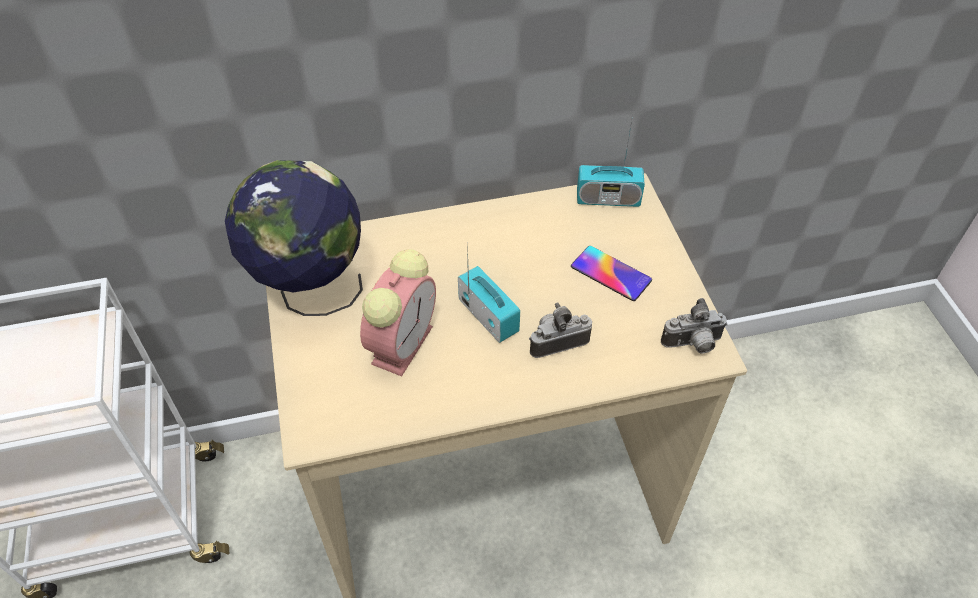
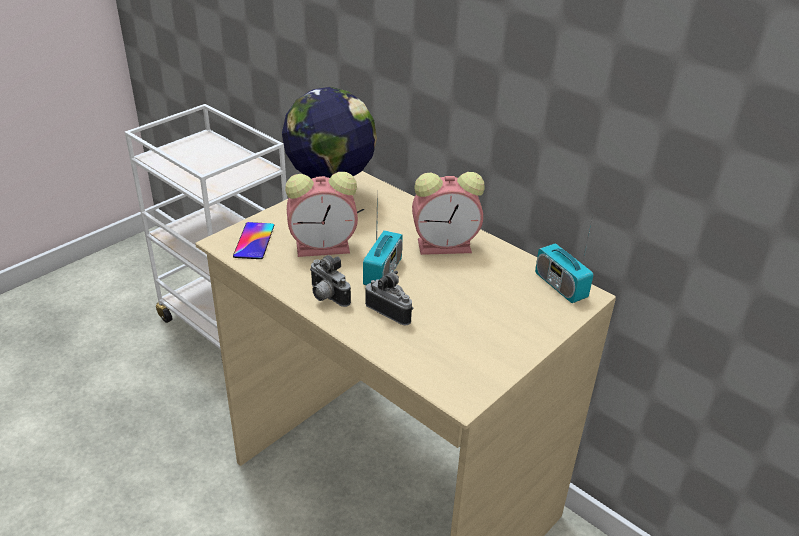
camera: 55 degrees right, 15 degrees down
phone [571,246,652,301] -> phone moved to [233,222,274,259]
camera [661,298,728,353] -> camera moved to [310,255,351,307]
none -> alarm clock [412,172,485,255]

